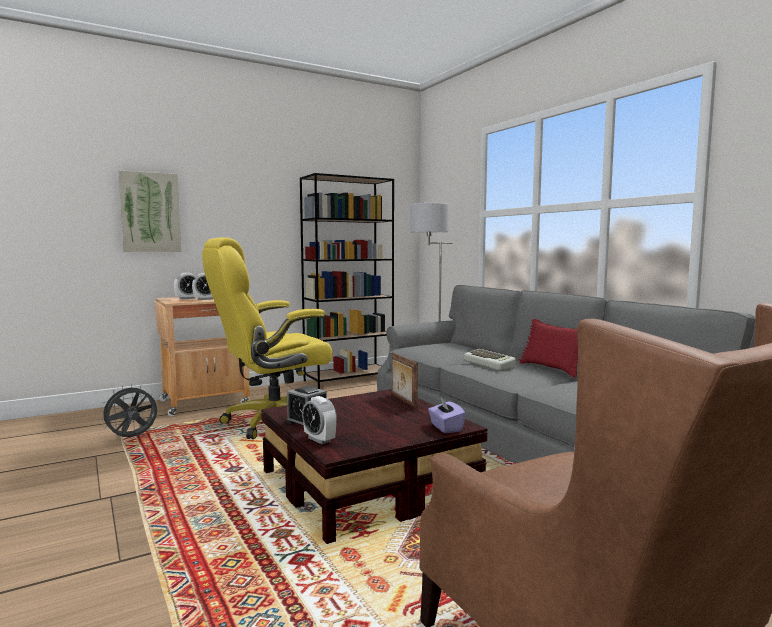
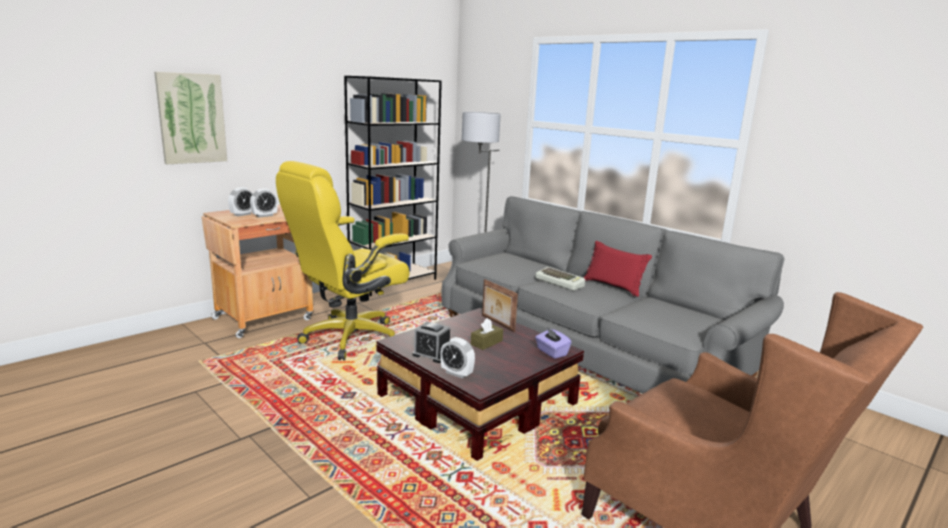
camera: 15 degrees left, 10 degrees up
grey fan [99,384,157,437] -> none
none -> brown tissue box [471,318,503,350]

